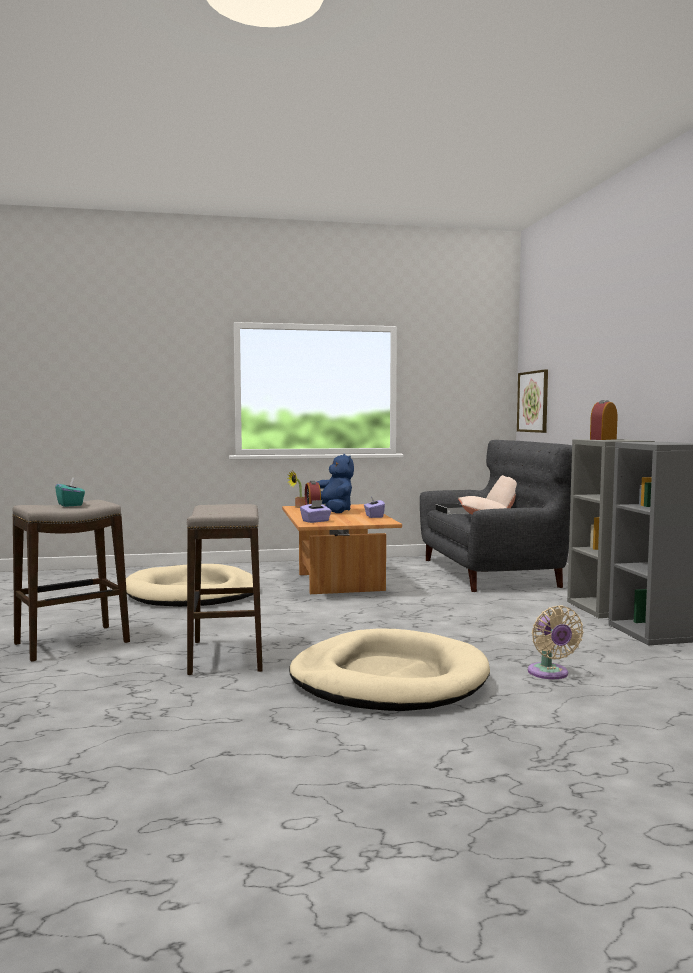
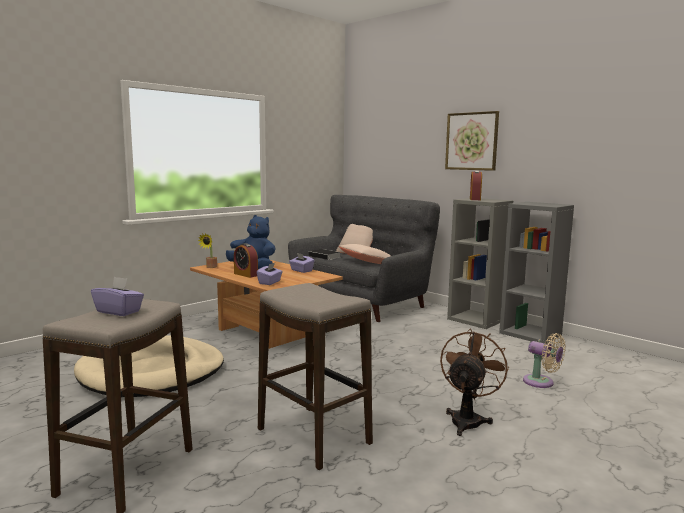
camera: 35 degrees left, 5 degrees up
turquoise tissue box [55,477,85,507] -> purple tissue box [91,276,144,316]
beige dog bed [289,628,490,711] -> brown fan [440,329,509,436]
picture [517,369,548,433] -> picture moved to [445,111,499,171]

